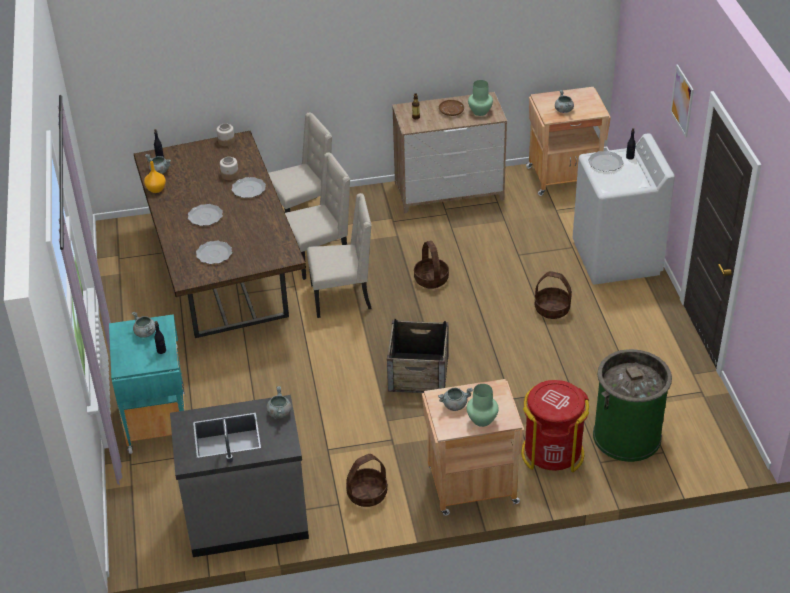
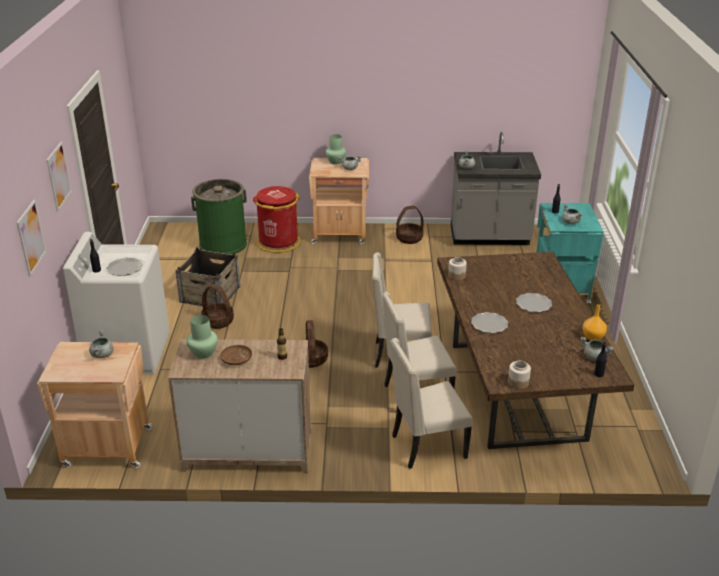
camera: 170 degrees left, 10 degrees down
plate [196,241,232,264] -> none
jar [220,157,239,180] -> jar moved to [448,257,467,281]
crate [387,319,449,393] -> crate moved to [176,247,240,306]
none -> picture [17,200,47,276]

